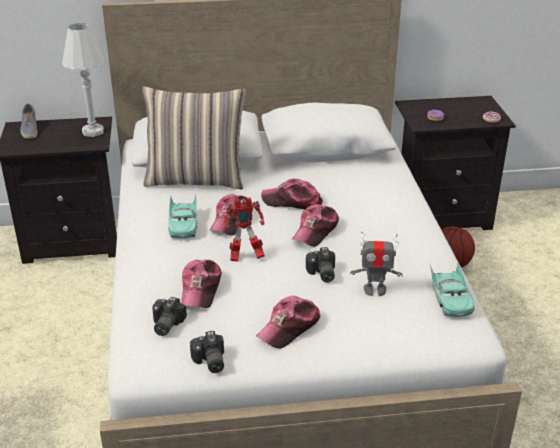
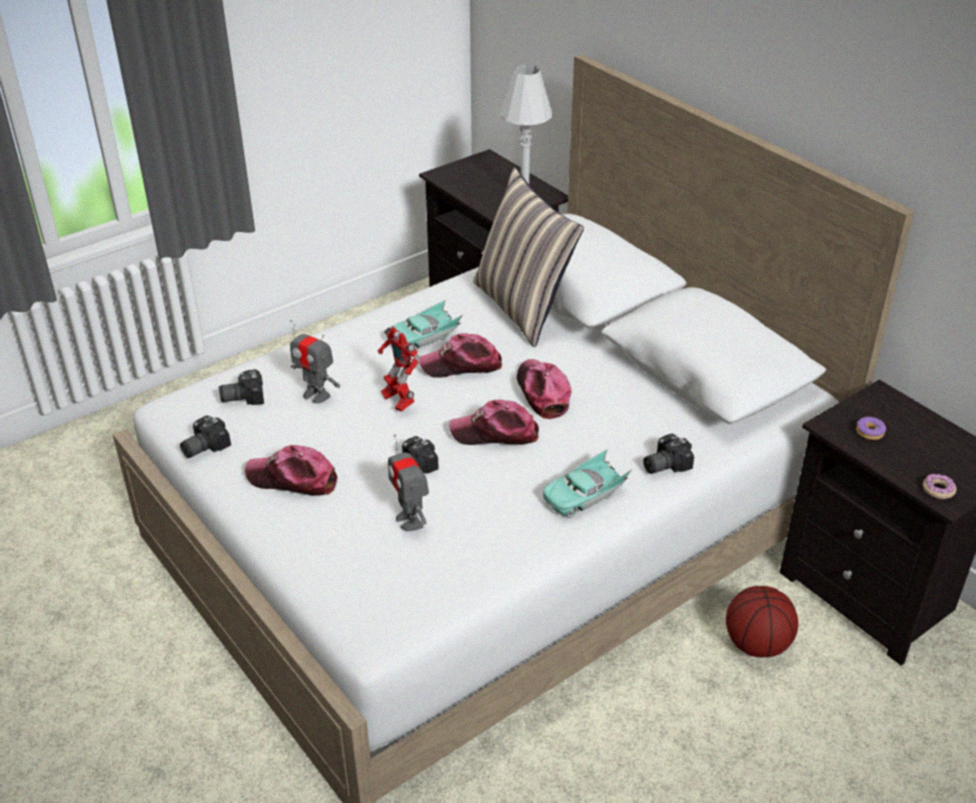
camera: 60 degrees right, 5 degrees up
shoe [21,103,37,139] -> none
cap [181,260,222,308] -> toy robot [290,320,340,403]
turquoise toy car [430,263,474,317] -> turquoise toy car moved to [543,449,632,518]
none -> camera [643,433,694,474]

